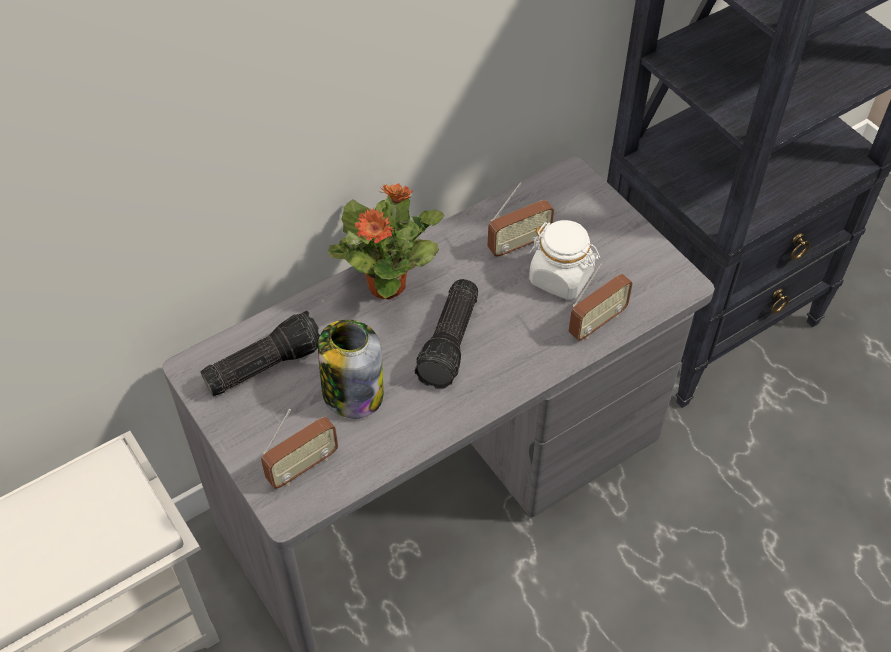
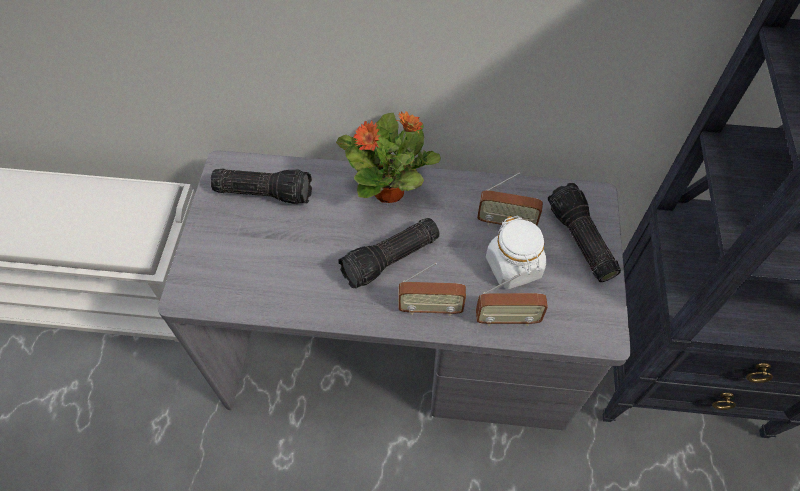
camera: 40 degrees right, 5 degrees up
radio [261,409,338,489] -> radio moved to [398,262,466,316]
jar [318,320,383,418] -> none
none -> flashlight [548,183,621,282]

